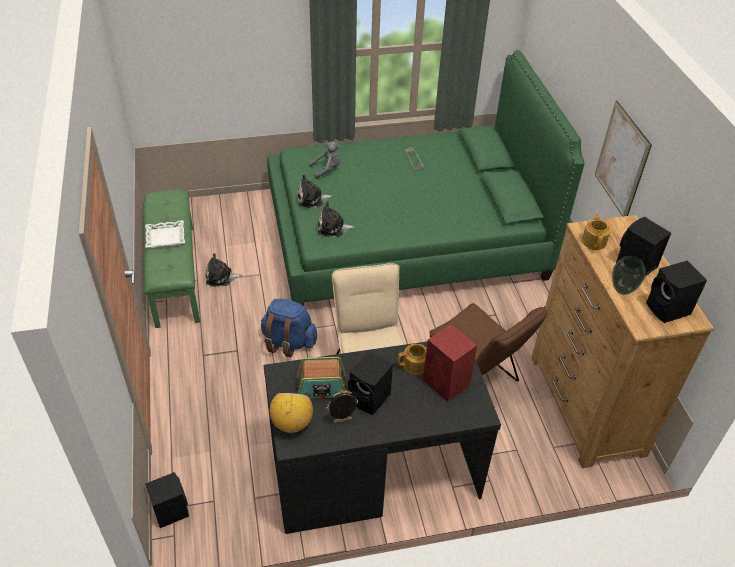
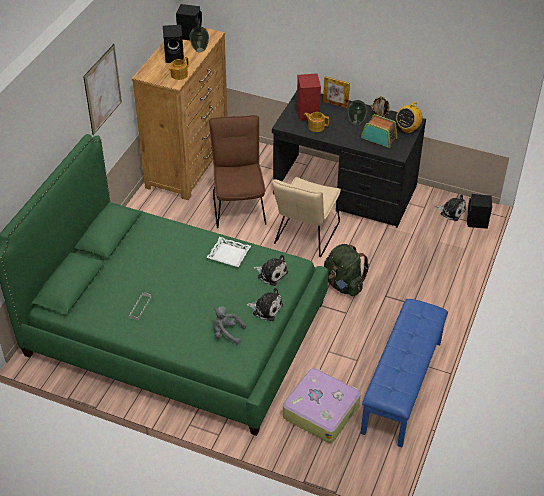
camera: 145 degrees left, 0 degrees up
green bench [143,189,200,328] -> blue bench [361,299,448,447]
white tray [145,220,185,248] -> white tray moved to [206,237,251,267]
plush toy [206,253,242,287] -> plush toy moved to [435,194,466,221]
blue backpack [261,298,317,357] -> green backpack [324,244,369,296]
black speaker [348,351,393,415] -> vase [348,100,367,125]
none -> suitcase [283,368,361,443]
none -> picture frame [323,76,350,108]

